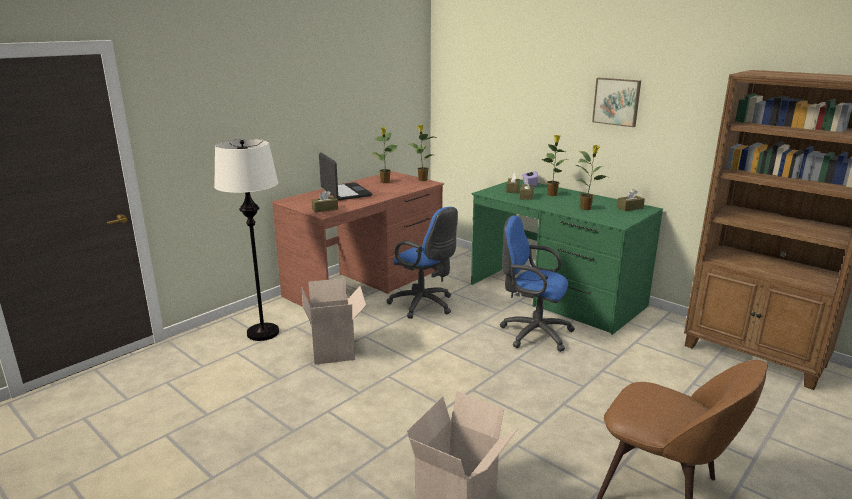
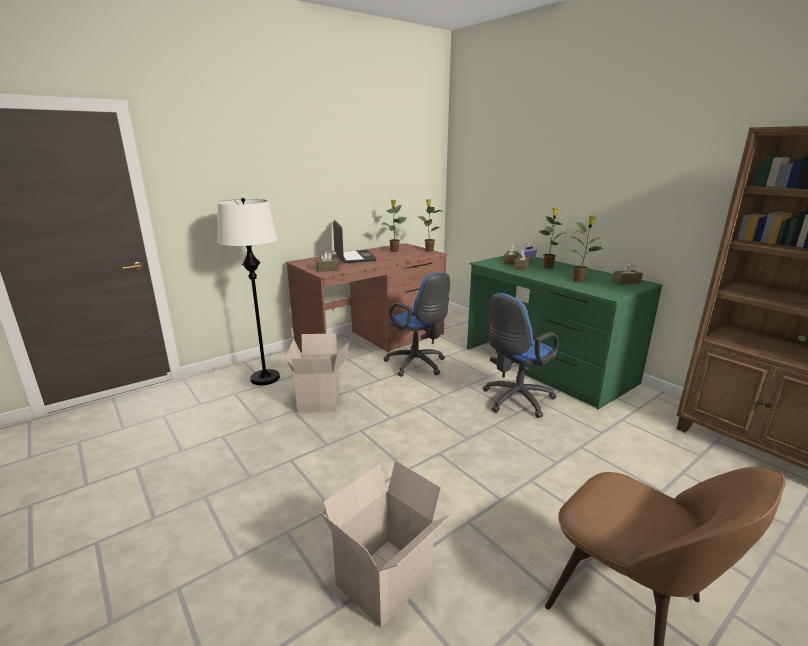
camera: 10 degrees right, 0 degrees up
blue office chair [500,215,575,352] -> blue office chair turned 75 degrees counterclockwise [483,293,559,418]
picture [592,78,641,127] -> none

